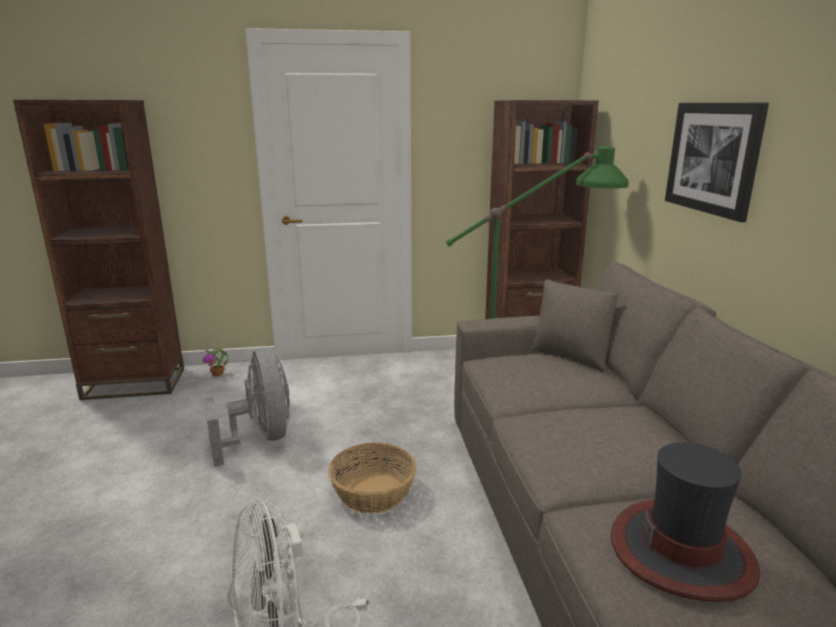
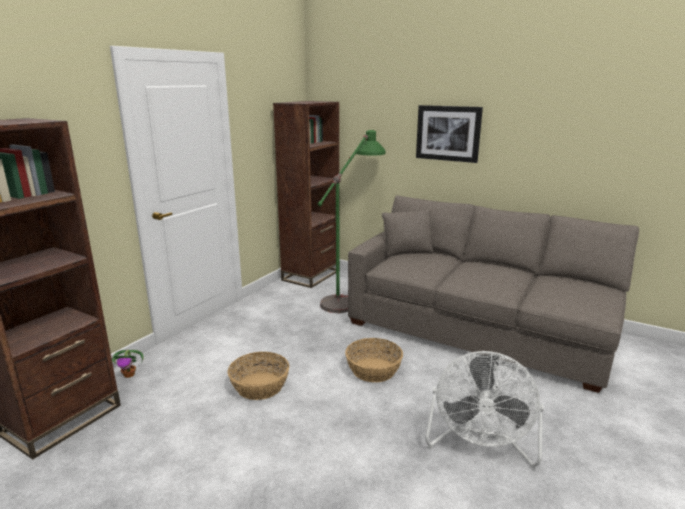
camera: 50 degrees left, 0 degrees up
grey fan [204,348,290,467] -> basket [228,352,289,400]
hat [611,443,760,602] -> none

